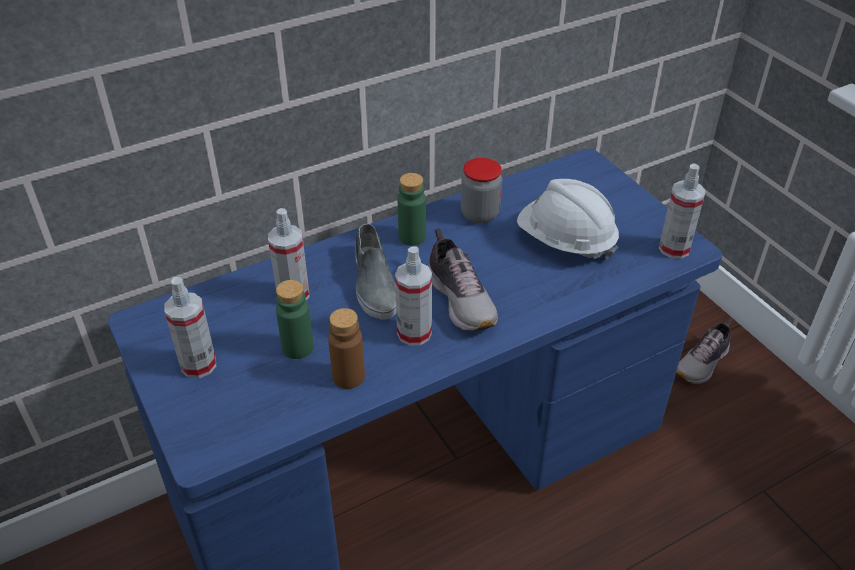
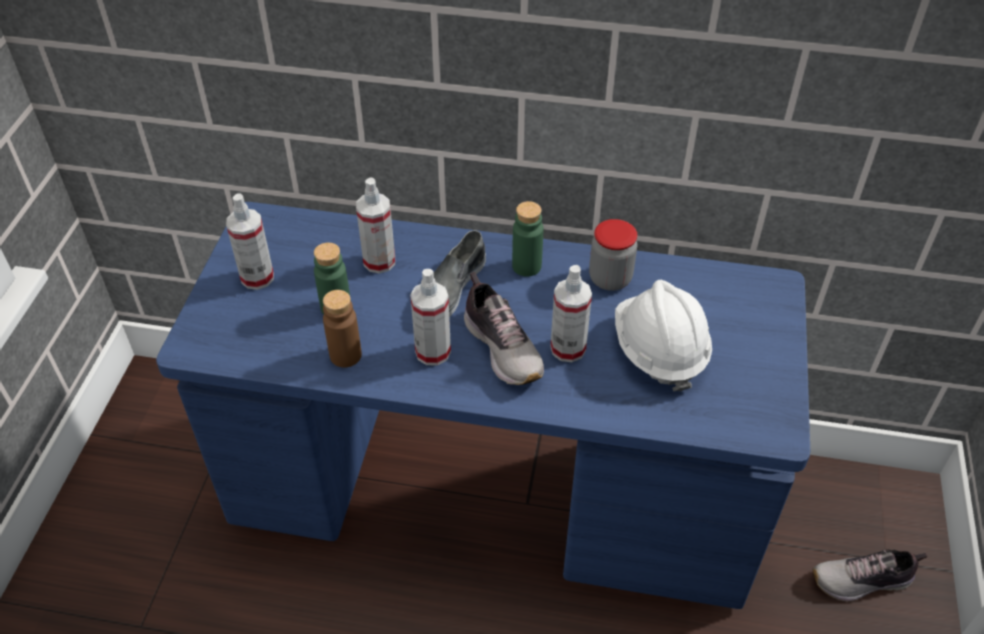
camera: 40 degrees right, 5 degrees up
shoe [428,229,498,331] -> shoe turned 45 degrees counterclockwise [464,272,544,385]
spray bottle [659,164,706,259] -> spray bottle moved to [550,265,592,362]

